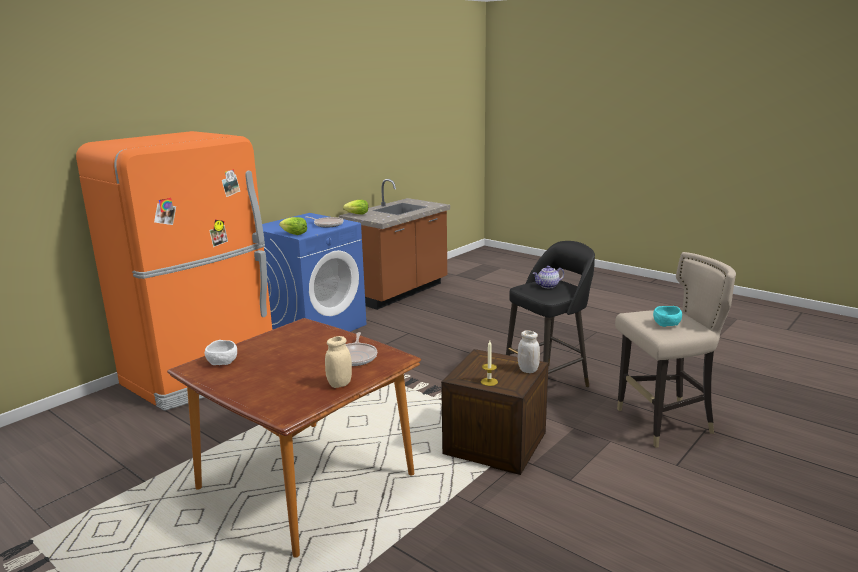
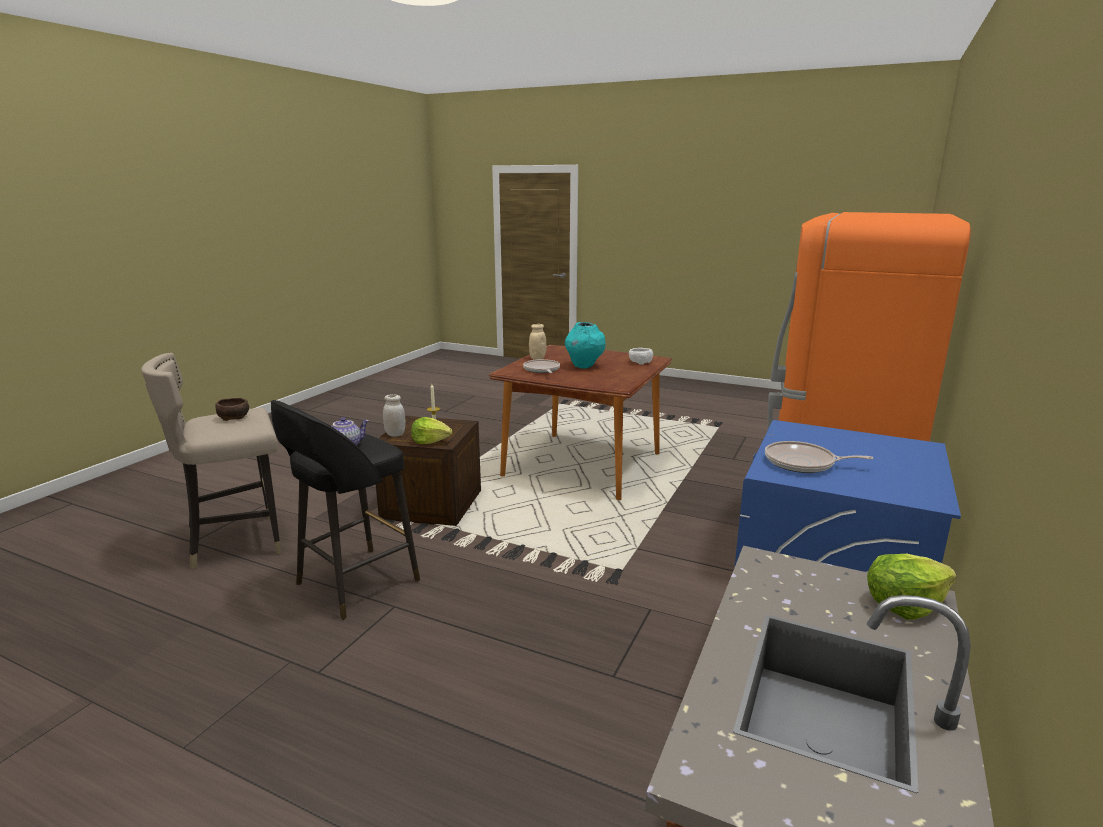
camera: 165 degrees right, 0 degrees up
lettuce [279,217,307,235] -> lettuce moved to [411,417,452,444]
turquoise bowl [653,306,682,327] -> brown bowl [216,398,249,421]
none -> turquoise vase [565,322,606,369]

